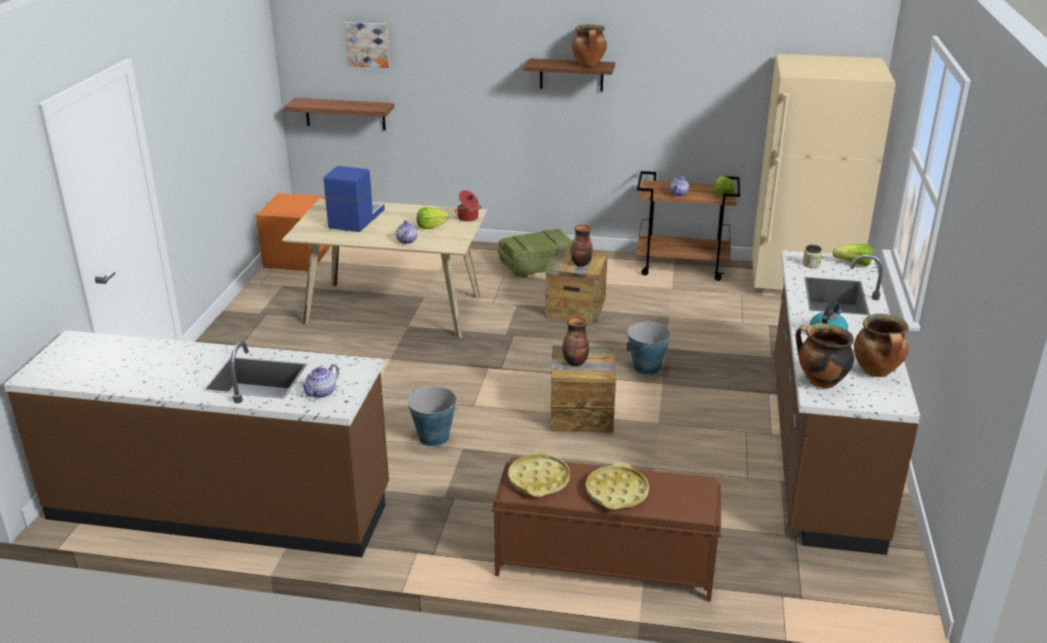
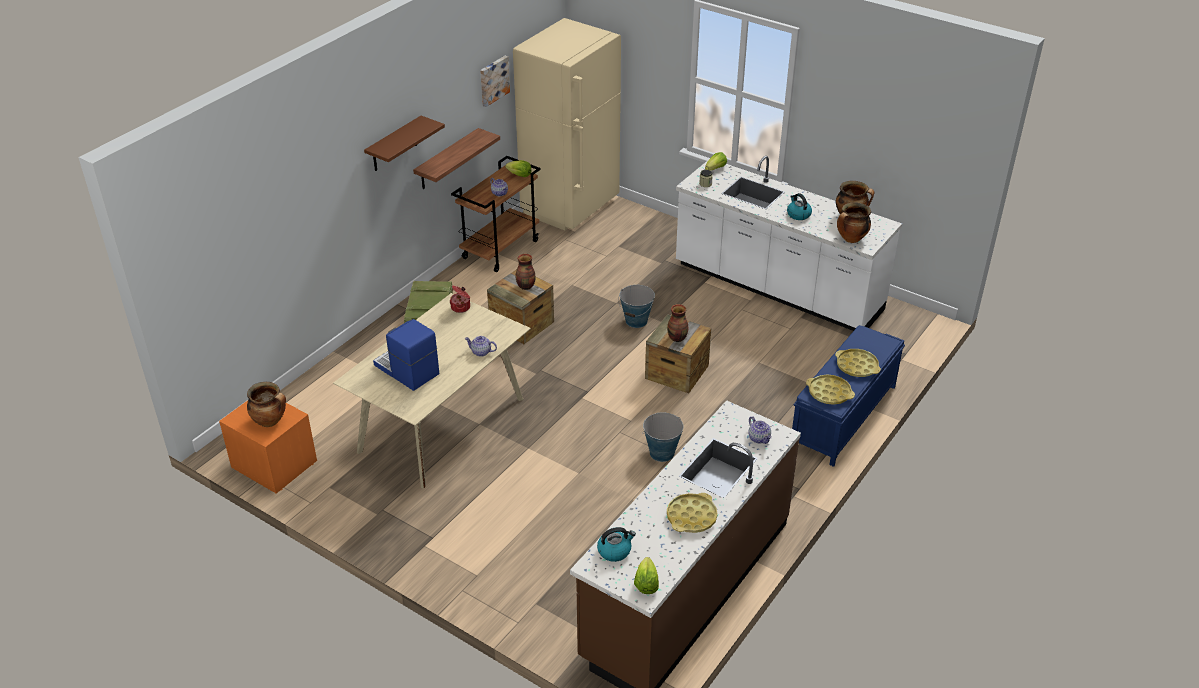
camera: 65 degrees left, 10 degrees up
shelf [284,98,394,130] -> shelf moved to [413,128,500,189]
picture [344,22,390,68] -> picture moved to [480,56,510,107]
lettuce [417,207,449,229] -> lettuce moved to [634,557,659,594]
brown bench [491,457,721,602] -> blue bench [792,325,905,467]
cooking pot [572,24,607,67] -> cooking pot moved to [247,382,286,427]
brown counter [774,250,921,555] -> white counter [676,156,902,331]
none -> kettle [597,527,636,562]
none -> yellow tray [667,493,718,533]

